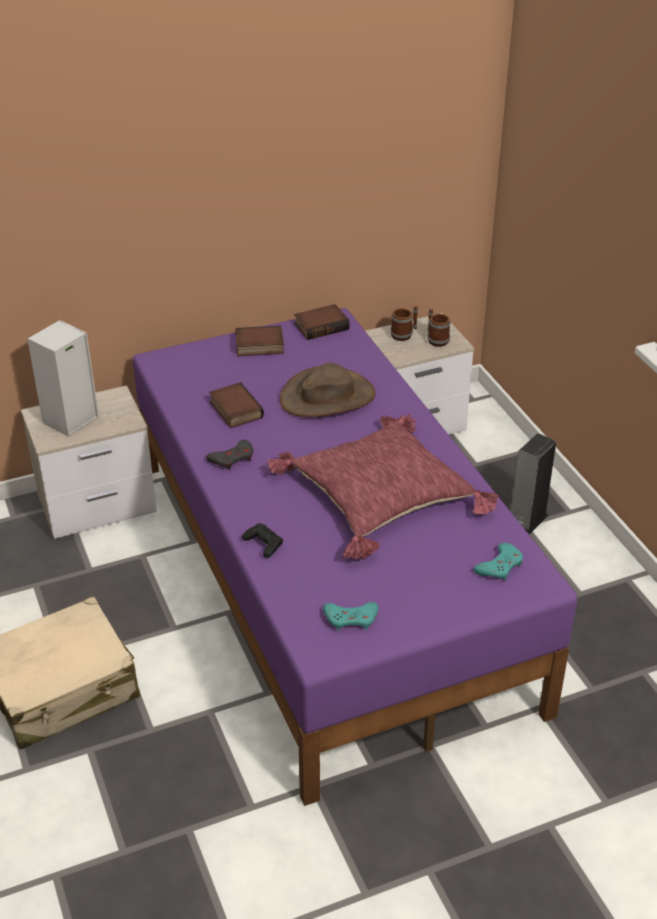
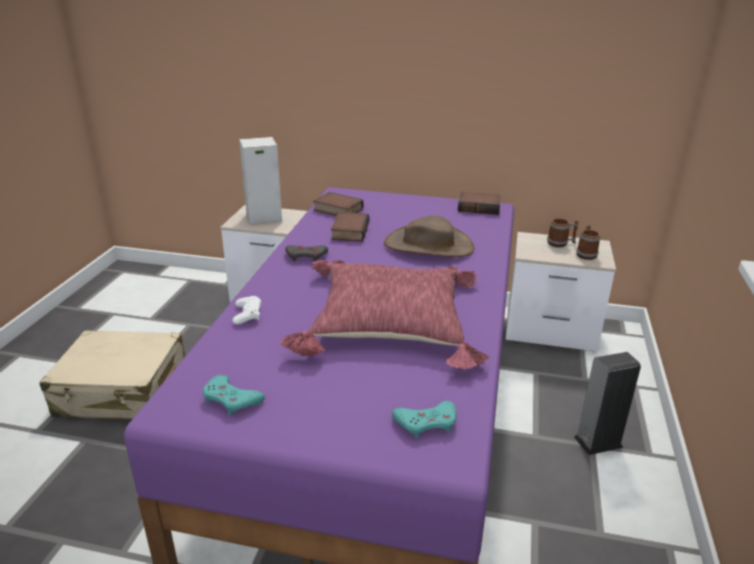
camera: 35 degrees right, 10 degrees down
book [235,326,284,356] -> book moved to [313,192,364,216]
black game controller [242,523,283,558] -> white game controller [232,296,261,324]

